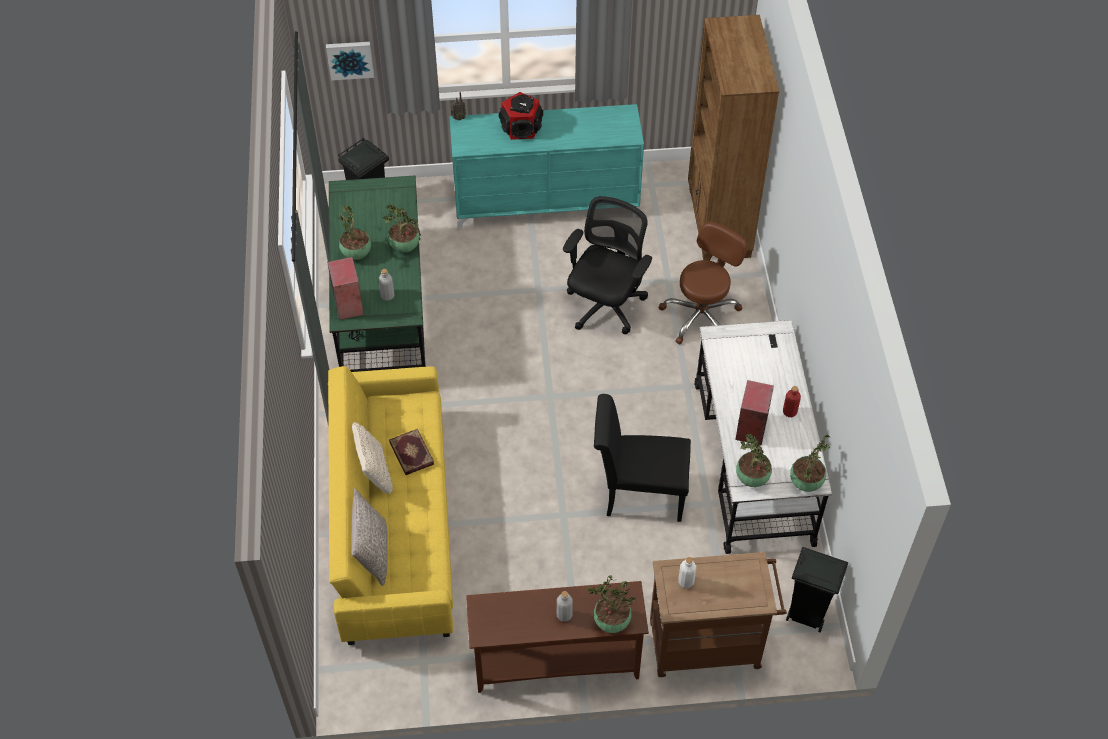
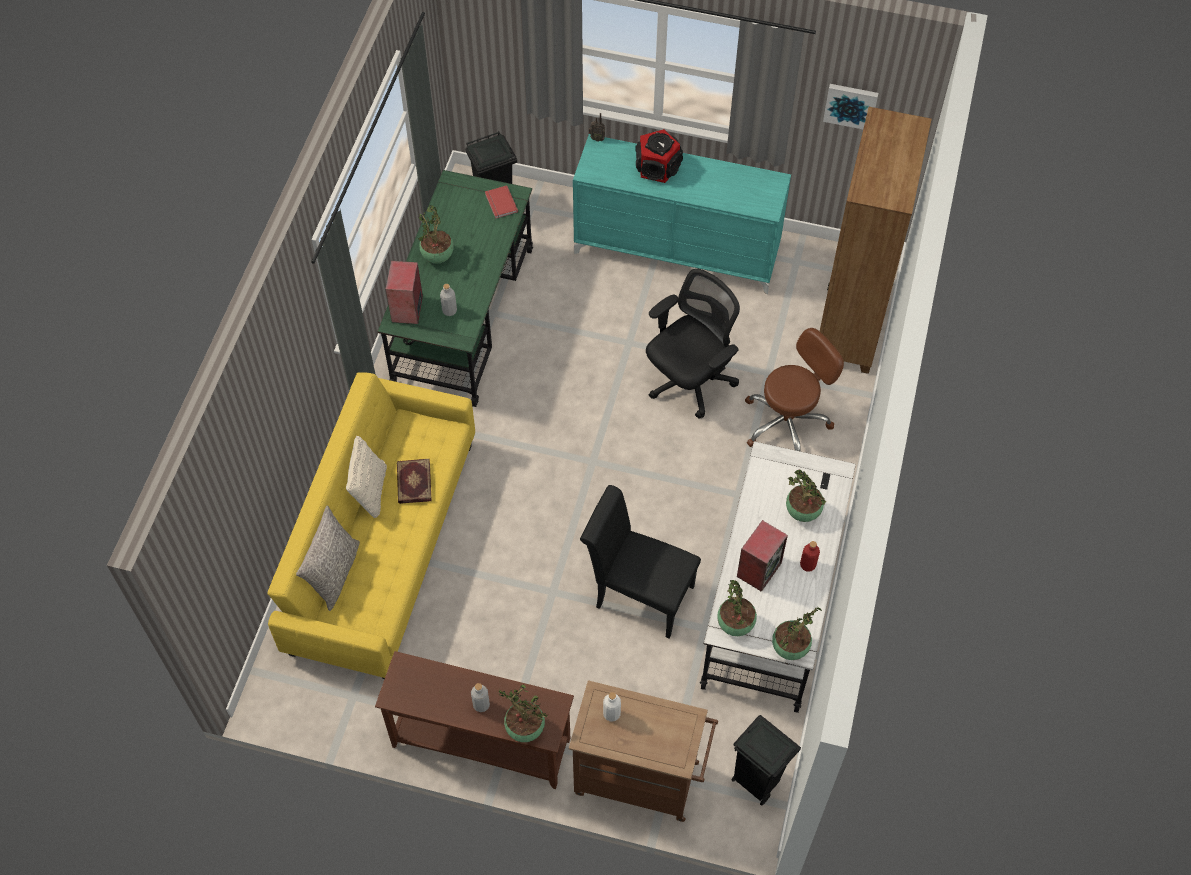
camera: 20 degrees right, 5 degrees up
picture [326,42,374,81] -> picture moved to [823,84,879,129]
potted plant [383,204,420,253] -> potted plant moved to [786,470,826,522]
none -> red book [485,185,518,219]

